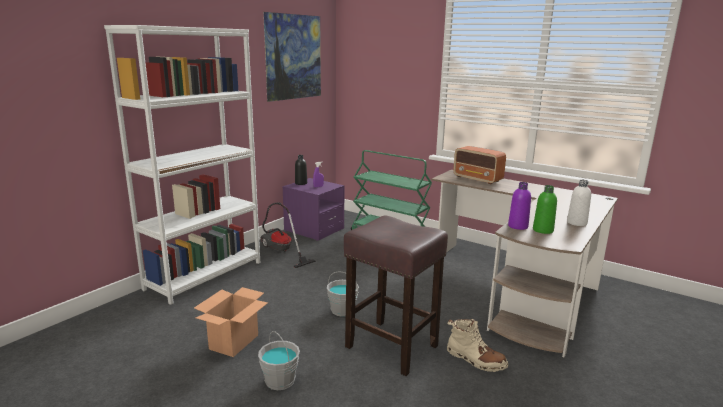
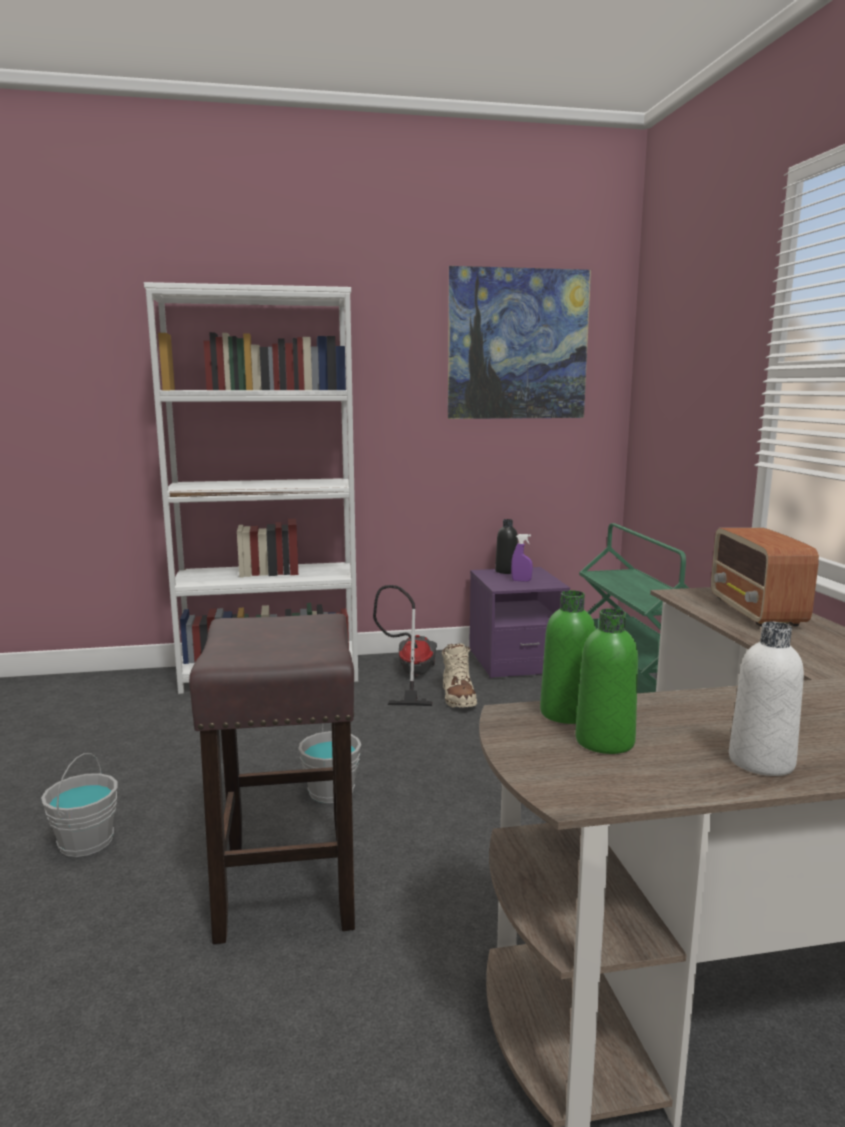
camera: 45 degrees right, 5 degrees down
cardboard box [194,287,268,357] -> none
beige boot [447,319,508,372] -> beige boot moved to [442,644,477,708]
purple bottle [508,182,531,230] -> green bottle [540,590,596,724]

